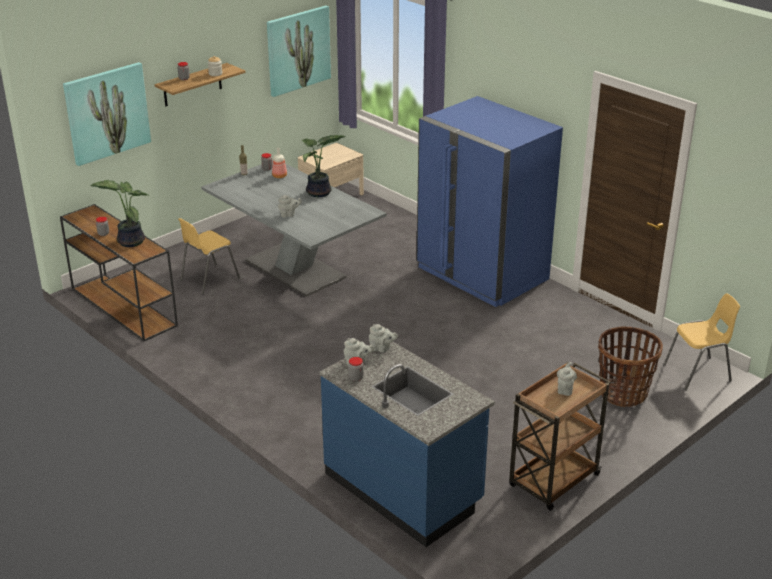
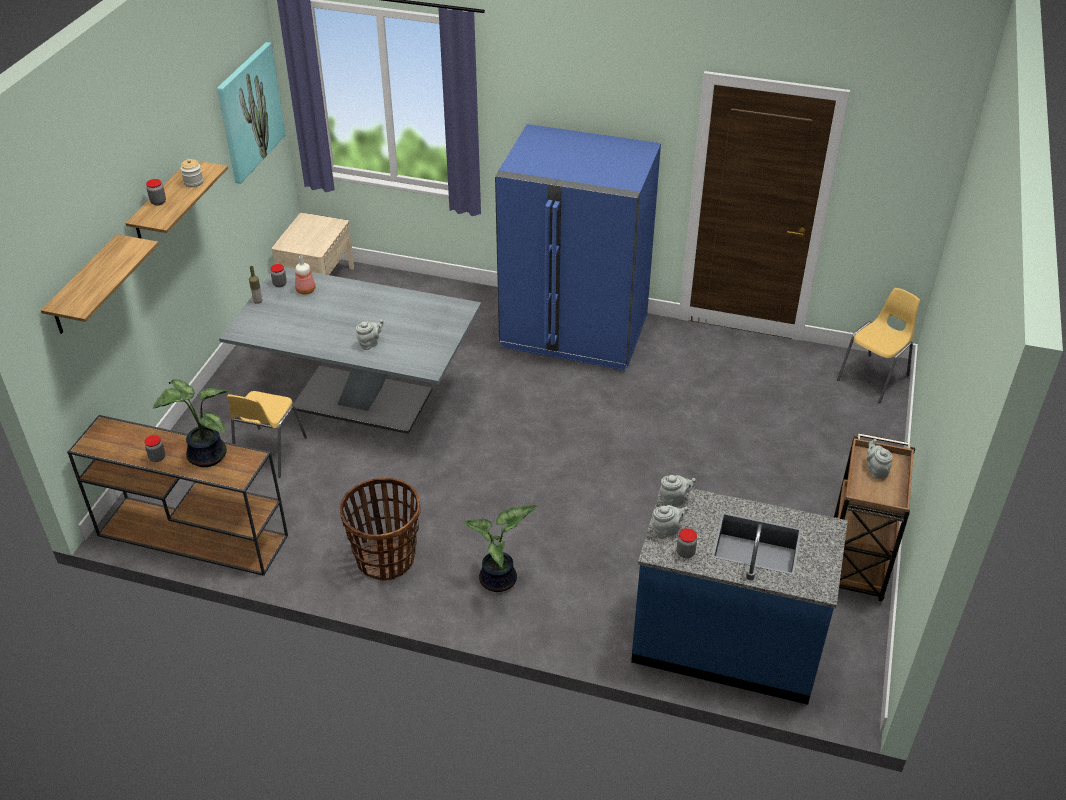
camera: 30 degrees left, 10 degrees up
picture [63,62,151,166] -> shelf [41,234,159,334]
potted plant [302,135,346,197] -> potted plant moved to [463,505,539,592]
basket [598,327,663,407] -> basket moved to [340,478,421,580]

